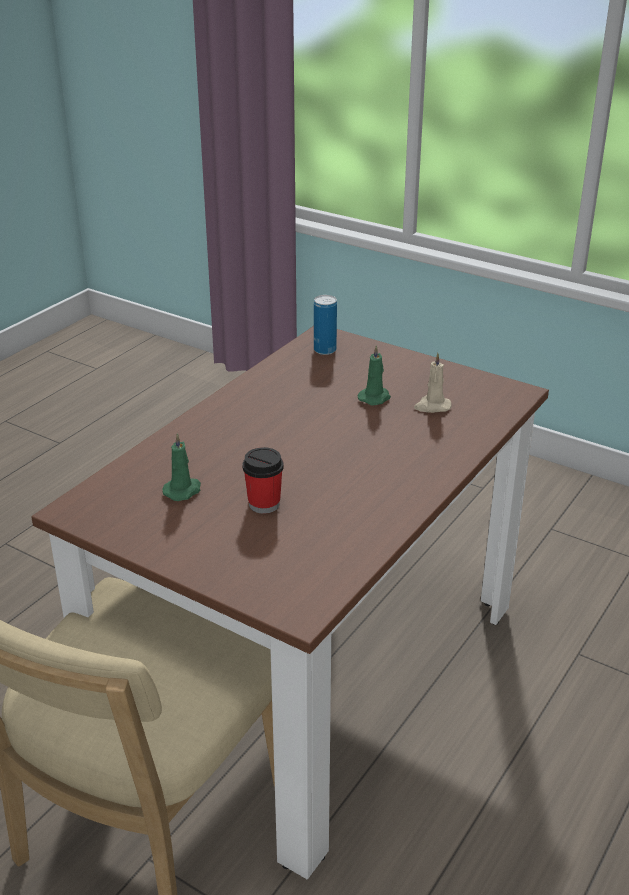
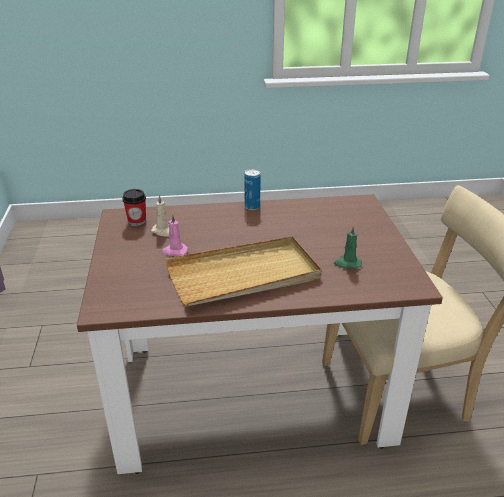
camera: 130 degrees left, 0 degrees up
cup [243,447,284,514] -> cup moved to [122,189,146,226]
can [314,295,337,355] -> can moved to [244,169,261,210]
green candle [358,345,391,406] -> pink candle [161,214,188,256]
none -> beige tray [165,236,322,307]

